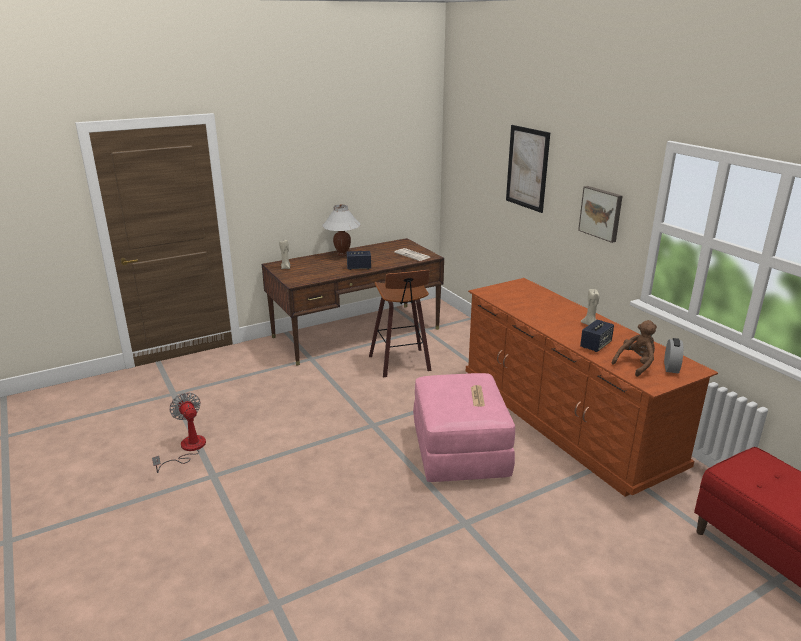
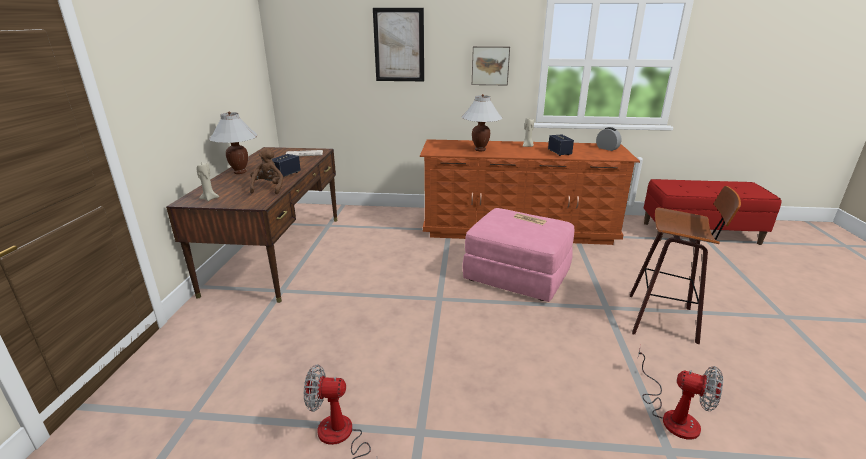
camera: 55 degrees left, 0 degrees up
stool [369,270,432,378] -> stool moved to [630,186,741,344]
brown plush toy [612,320,657,377] -> brown plush toy moved to [250,148,283,194]
none -> white table lamp [462,94,502,151]
none -> fan [637,345,723,439]

